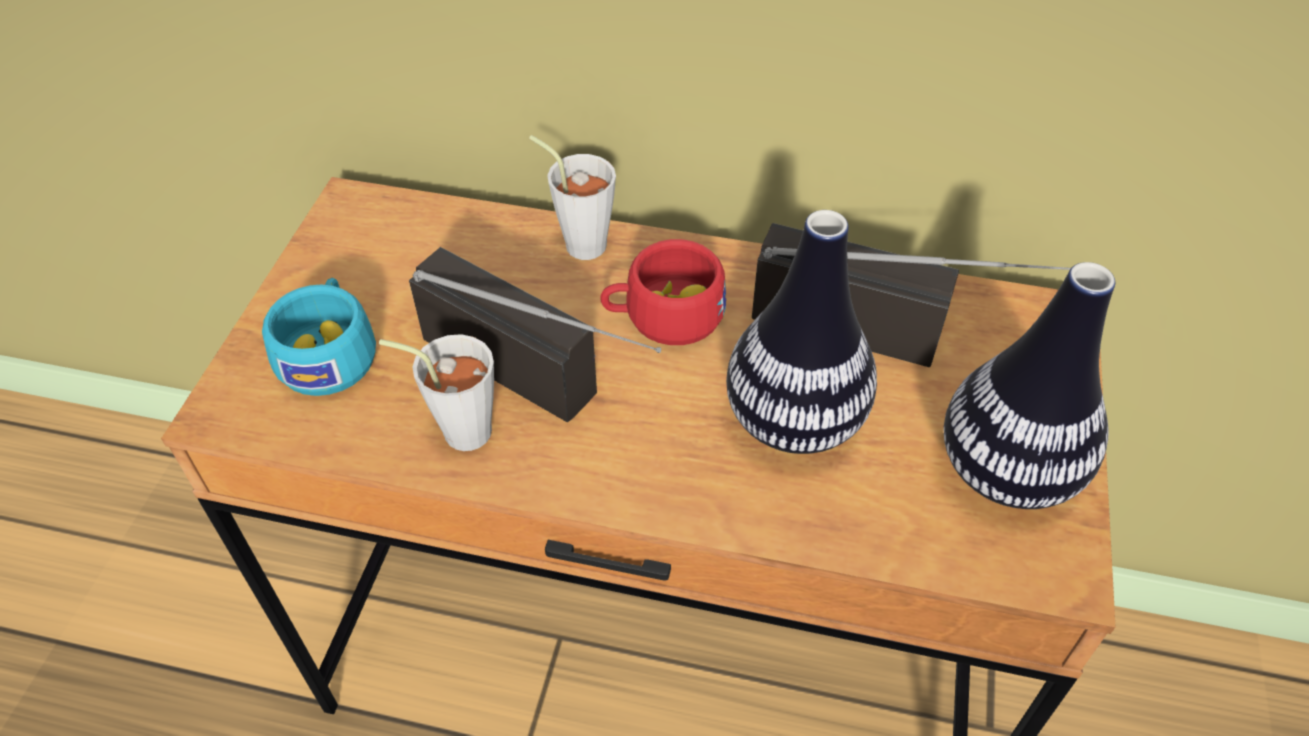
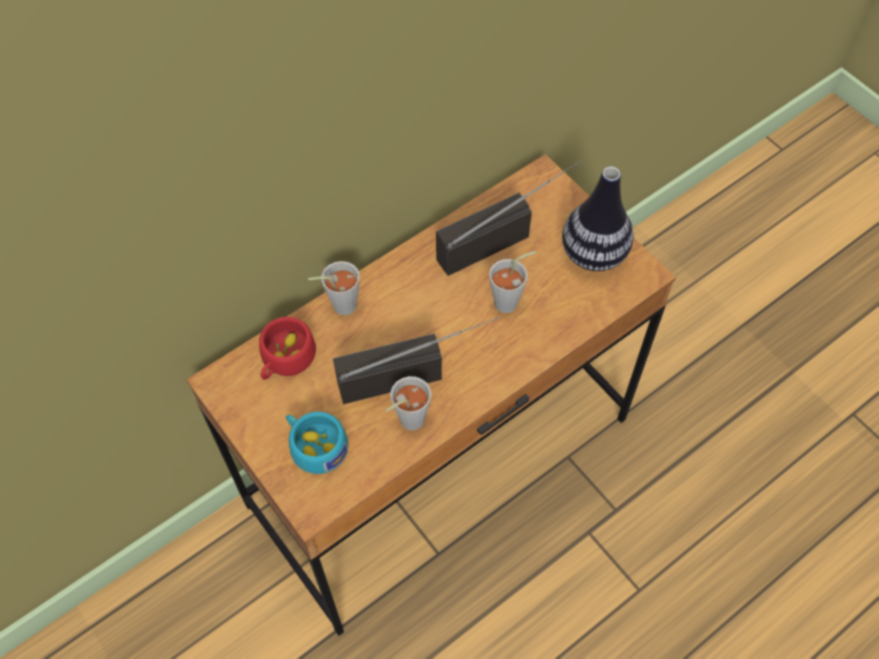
camera: 50 degrees left, 10 degrees up
red cup [600,239,726,345] -> red cup moved to [259,317,316,380]
vase [726,210,877,454] -> grey cup [489,251,536,313]

